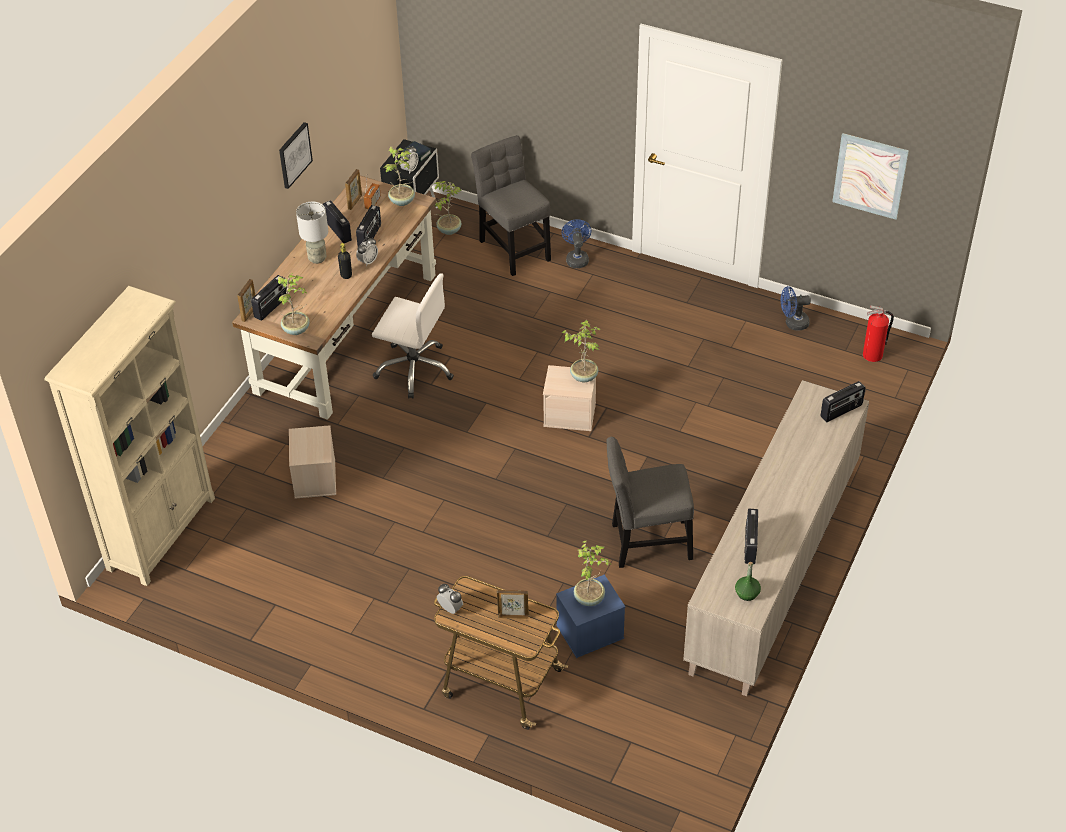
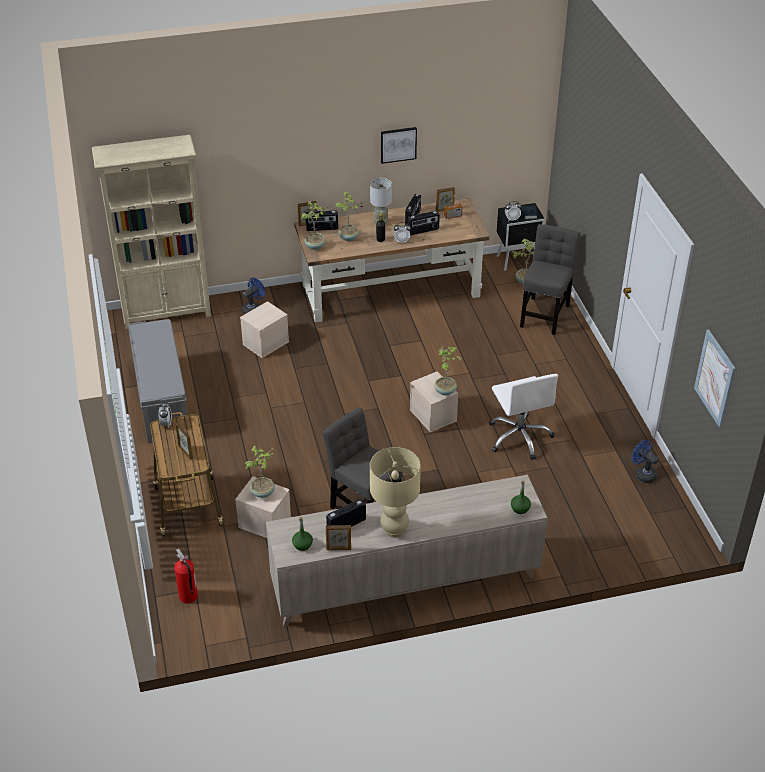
camera: 50 degrees right, 5 degrees down
white office chair [372,273,454,399] -> white office chair moved to [489,374,558,460]
potted plant [384,146,415,206] -> potted plant moved to [335,192,364,241]
blue storage box [556,574,625,658] -> beige storage box [235,476,291,538]
blue fan [562,219,591,268] -> blue fan moved to [242,278,265,314]
radio [820,381,866,422] -> green bottle [511,481,531,514]
fire extinguisher [863,305,894,362] -> fire extinguisher moved to [174,548,198,604]
none -> grey bench [128,319,188,444]
none -> picture frame [326,525,351,550]
none -> beige table lamp [370,447,421,538]

